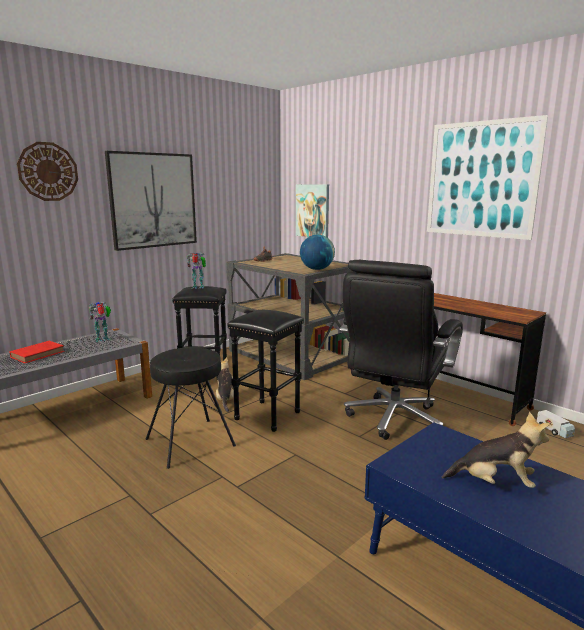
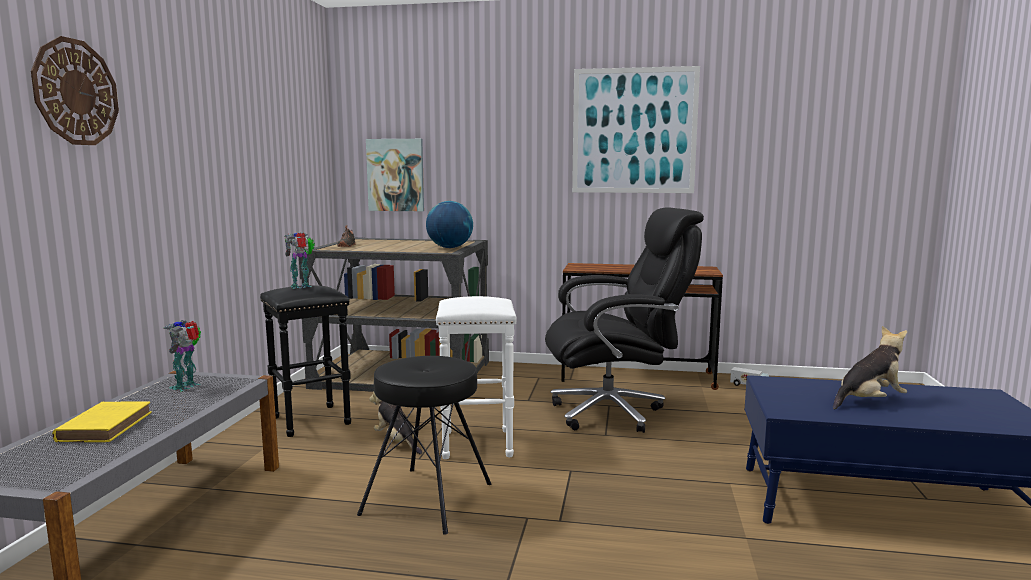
camera: 35 degrees left, 5 degrees down
red book [10,341,65,363] -> yellow book [53,401,152,442]
picture [105,151,197,251] -> none
black stool [227,310,304,432] -> white stool [436,296,517,459]
black office chair [339,260,463,440] -> black office chair turned 90 degrees counterclockwise [545,207,704,433]

